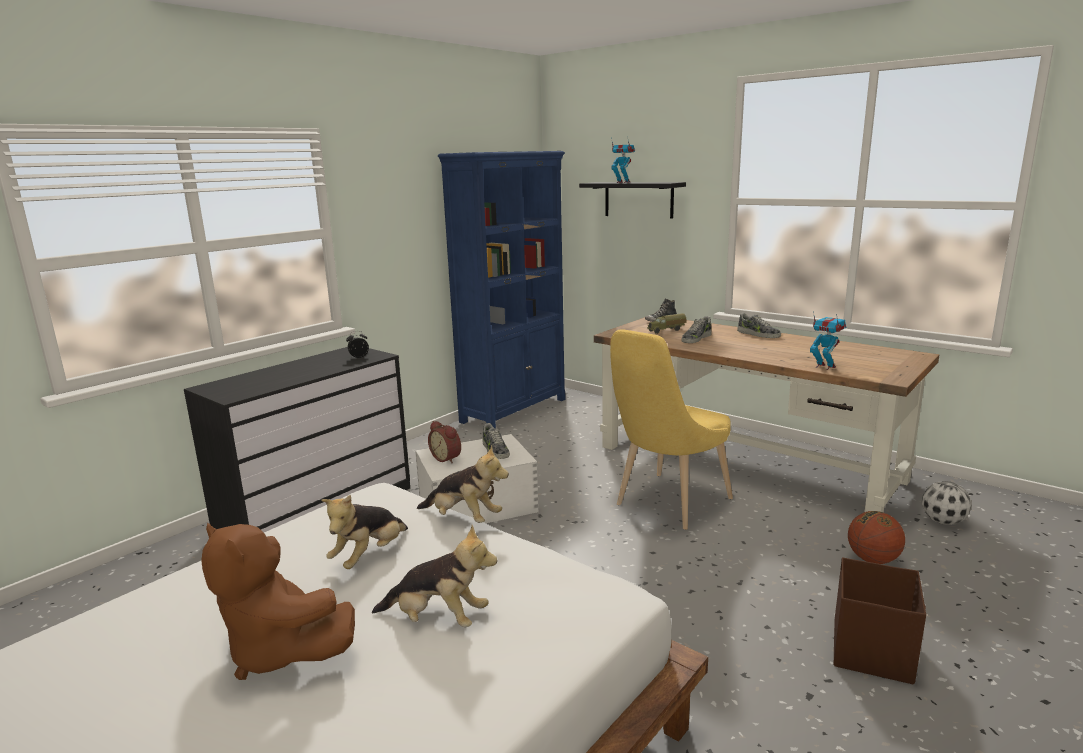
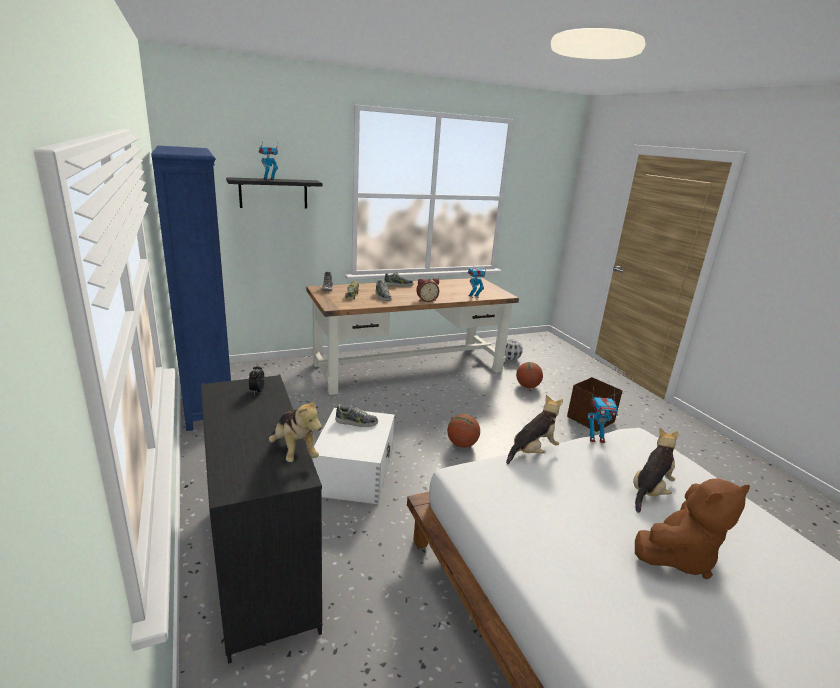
camera: 65 degrees left, 5 degrees up
plush toy [321,495,408,569] -> plush toy moved to [269,397,322,462]
alarm clock [428,421,461,464] -> alarm clock moved to [416,278,439,302]
yellow chair [610,329,733,530] -> none
none -> basketball [447,414,480,448]
none -> toy robot [588,387,618,443]

